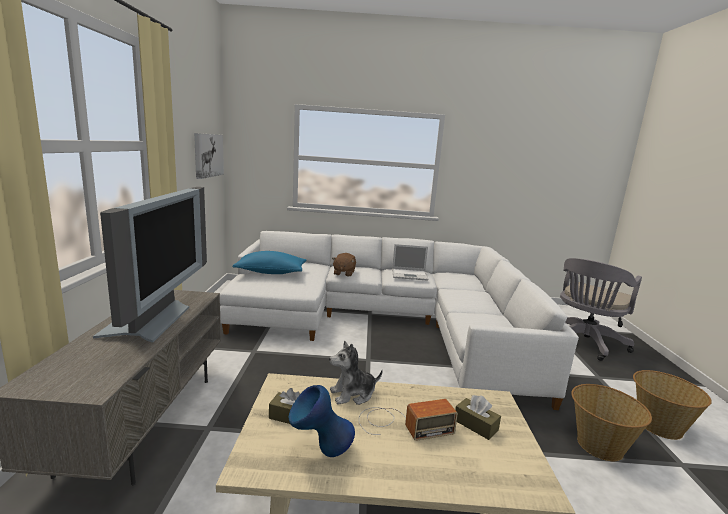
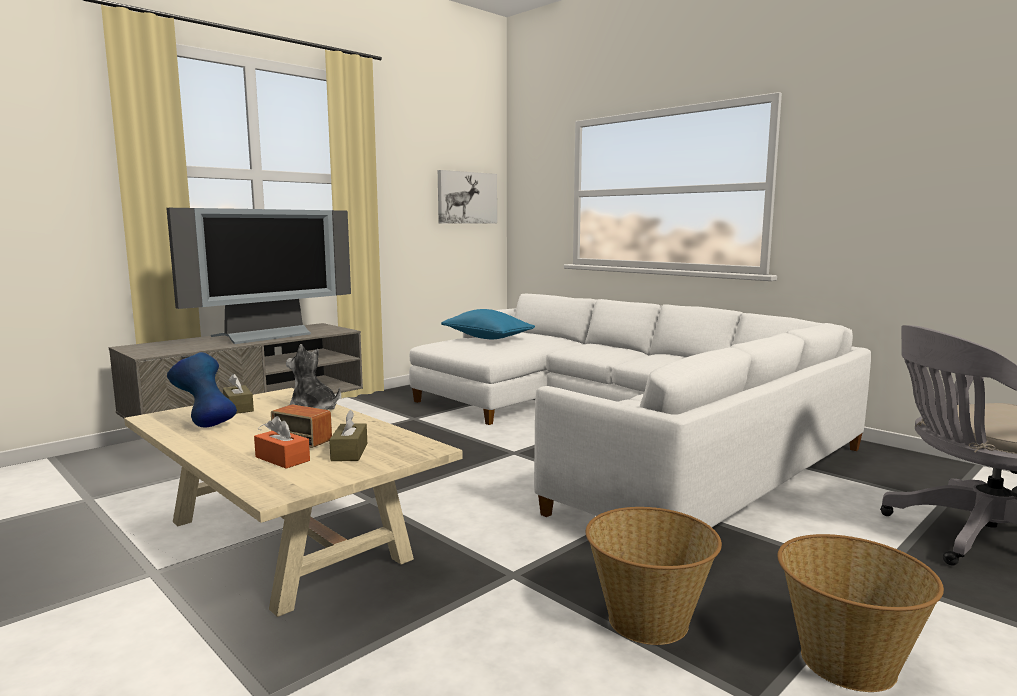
camera: 45 degrees right, 5 degrees down
brown plush toy [332,253,356,276] -> none
laptop [392,244,428,281] -> none
none -> orange tissue box [254,416,310,469]

